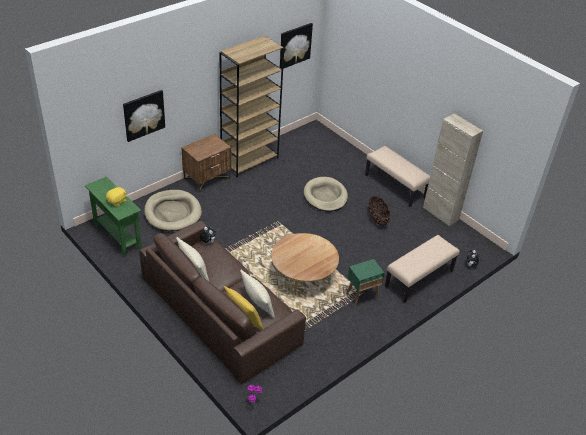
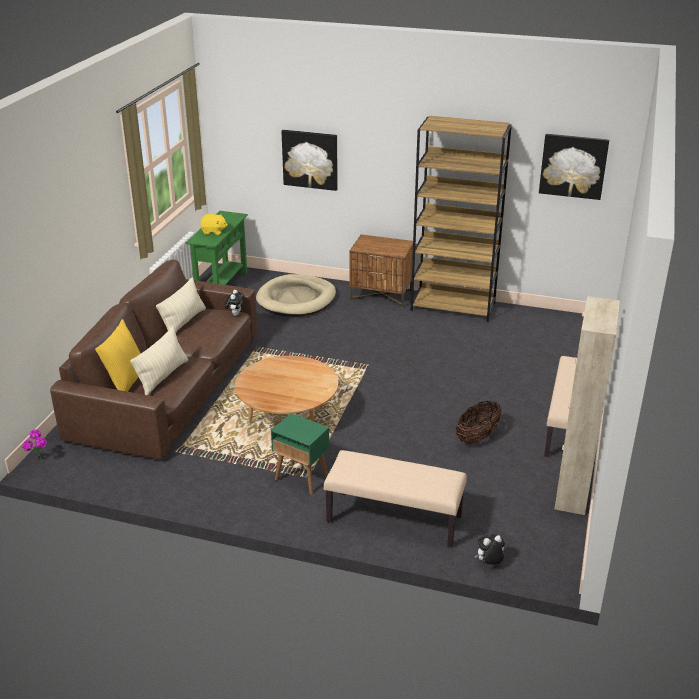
camera: 60 degrees right, 10 degrees down
beige dog bed [304,177,348,212] -> none

